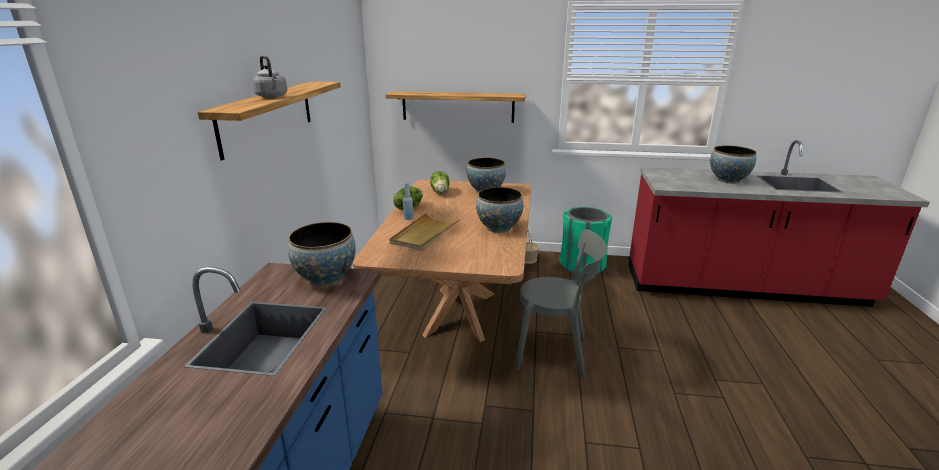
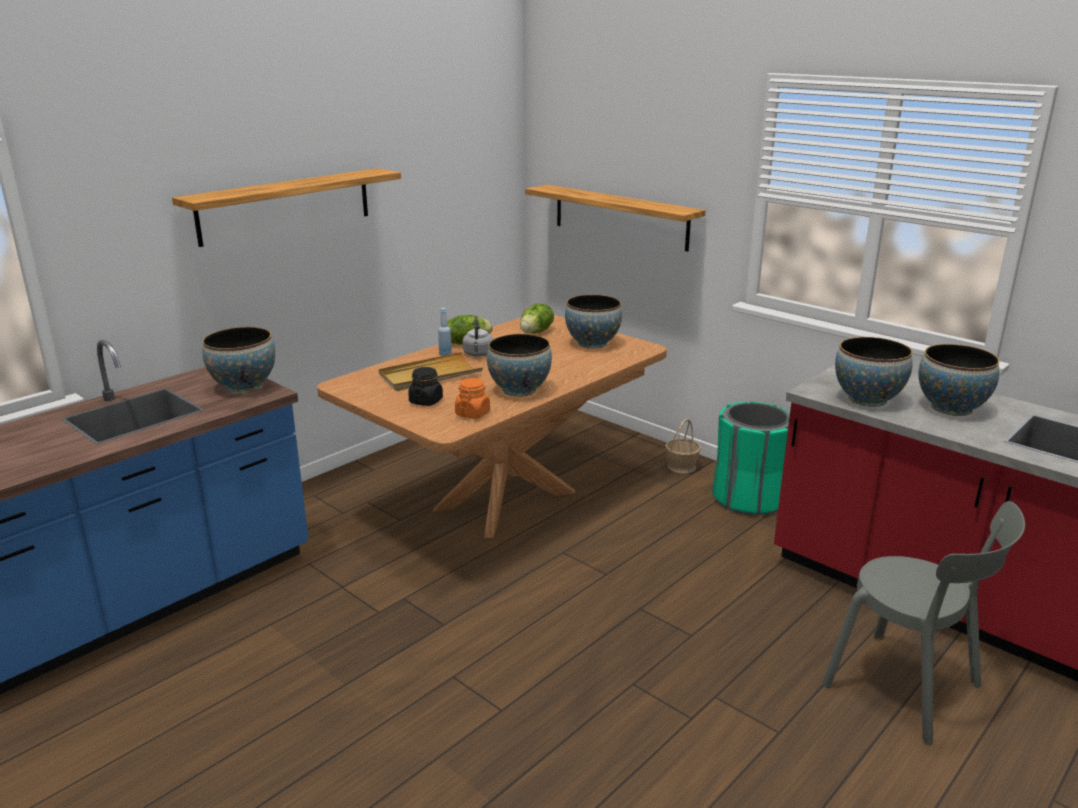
camera: 35 degrees right, 0 degrees up
grey kettle [253,55,287,98] -> grey kettle moved to [462,316,493,357]
grey chair [514,229,607,379] -> grey chair moved to [822,501,1025,745]
none -> black jar [408,367,443,406]
none -> orange jar [455,378,490,419]
none -> bowl [835,337,913,407]

